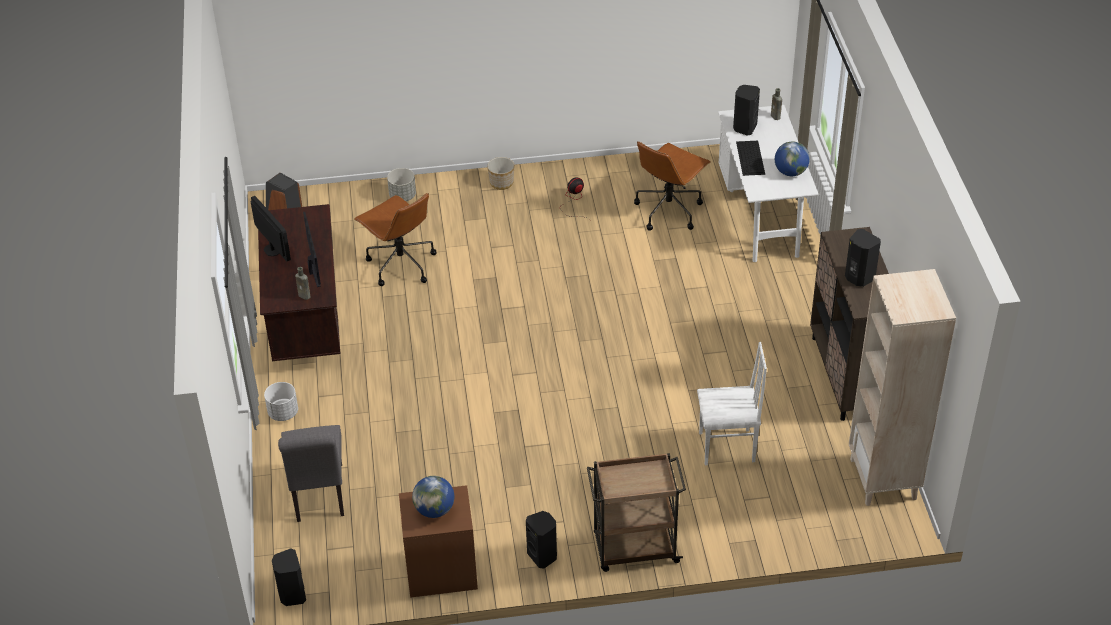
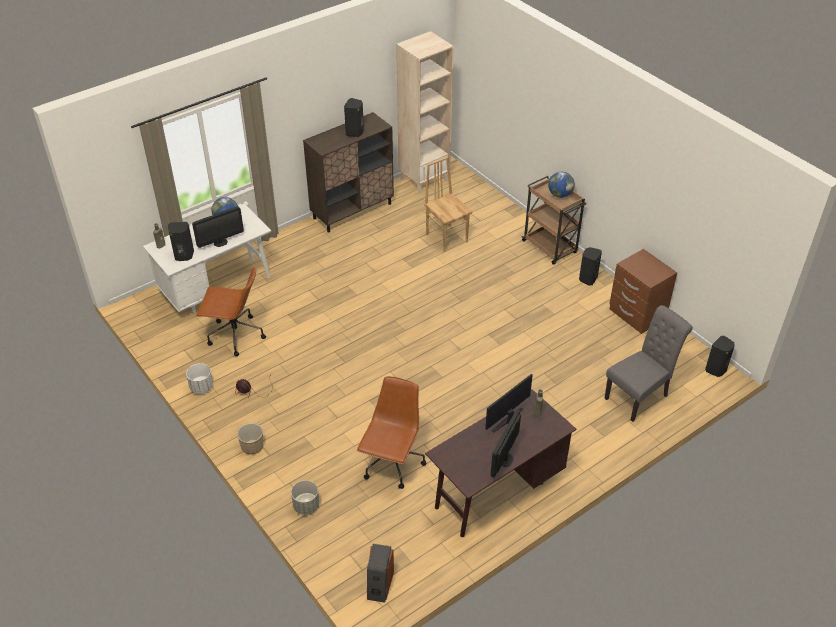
camera: 120 degrees left, 0 degrees up
white planter [264,382,298,421] -> white planter moved to [186,363,213,394]
globe [412,476,454,518] -> globe moved to [548,172,575,198]
white chair [697,342,767,465] -> brown chair [424,157,472,252]
keyboard [736,141,765,176] -> monitor [192,206,244,248]

